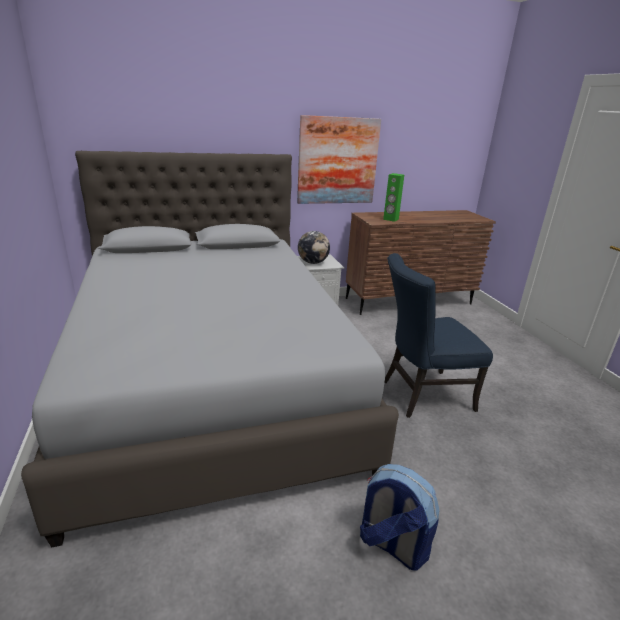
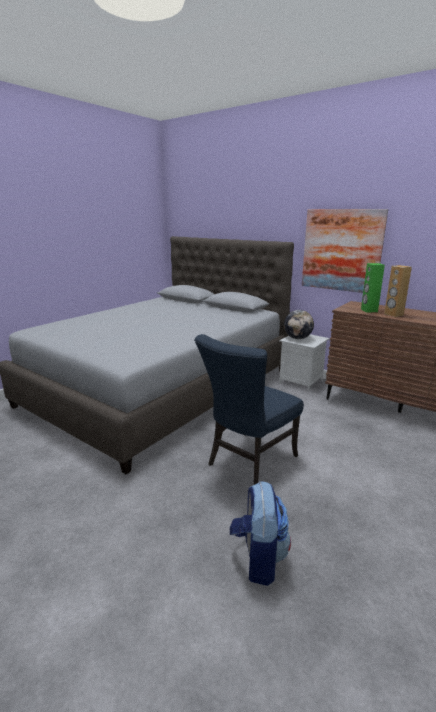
camera: 55 degrees right, 5 degrees down
backpack [360,464,439,571] -> backpack moved to [230,481,291,586]
blue chair [385,253,493,418] -> blue chair turned 90 degrees counterclockwise [194,334,304,485]
none -> brown speaker [384,265,412,317]

